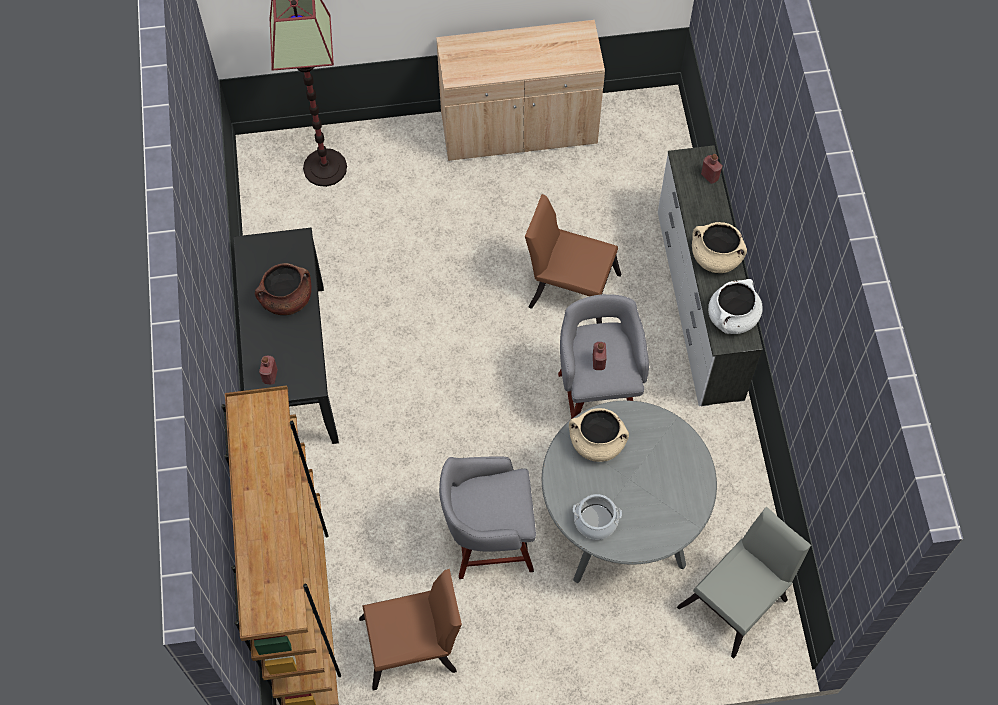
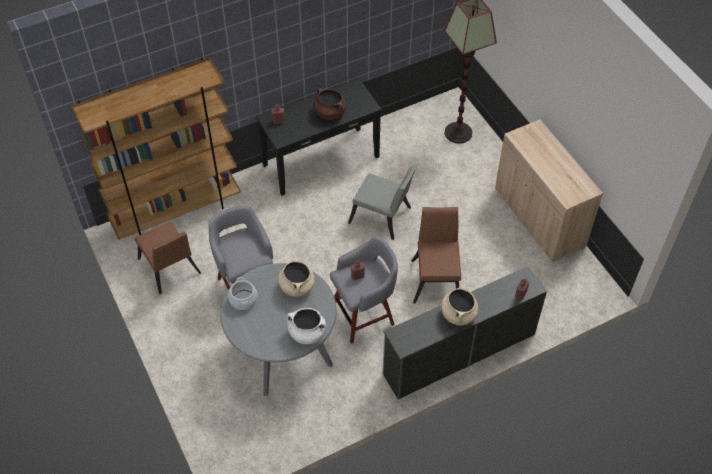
camera: 70 degrees right, 10 degrees down
grey chair [677,507,811,659] -> grey chair moved to [348,165,417,240]
white cooking pot [708,279,763,334] -> white cooking pot moved to [287,308,326,344]

